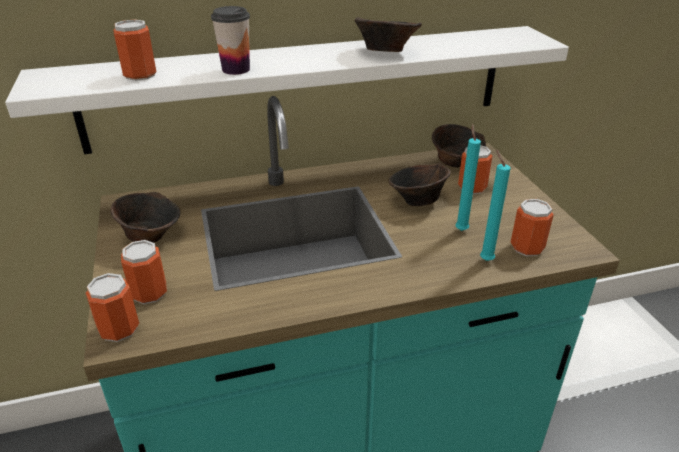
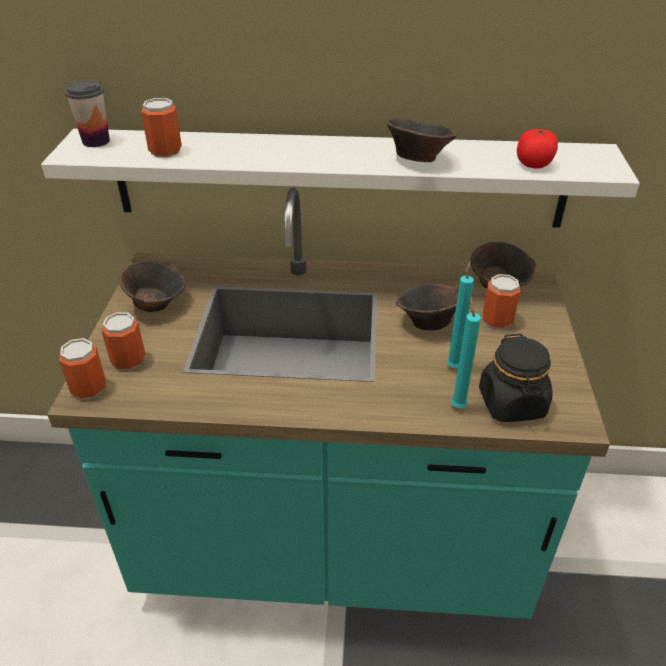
camera: 20 degrees right, 5 degrees up
cup [211,6,250,75] -> cup moved to [65,80,110,147]
can [511,199,554,256] -> black jar [479,334,552,422]
none -> tomato [517,129,558,169]

